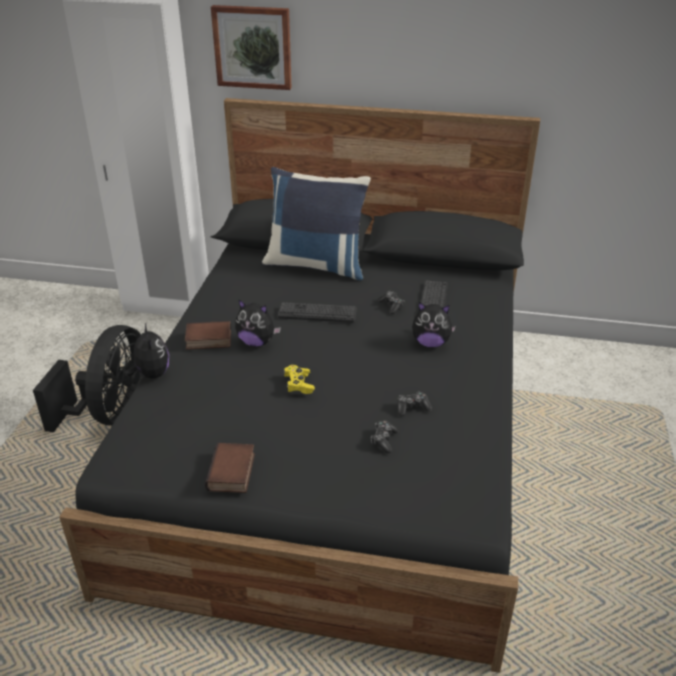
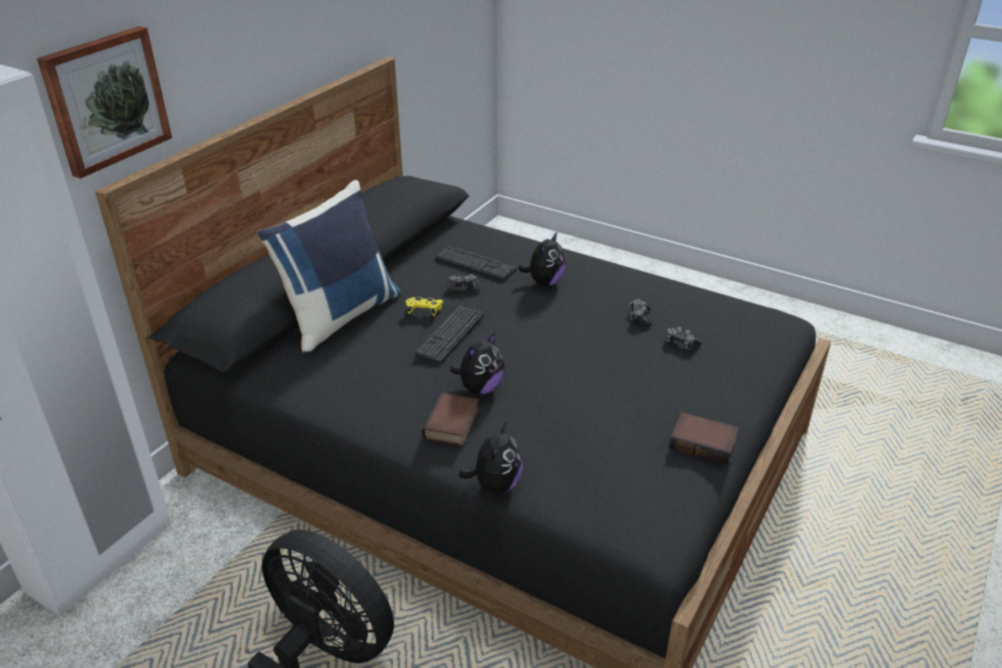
camera: 70 degrees left, 0 degrees up
plush toy [125,324,169,378] -> plush toy turned 105 degrees clockwise [459,421,523,495]
yellow game controller [283,365,315,394] -> yellow game controller moved to [406,296,443,316]

